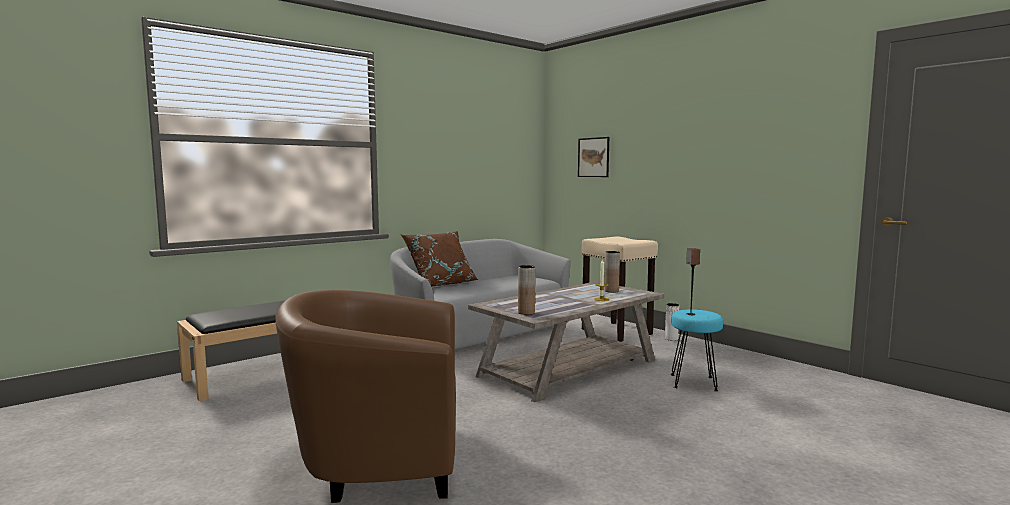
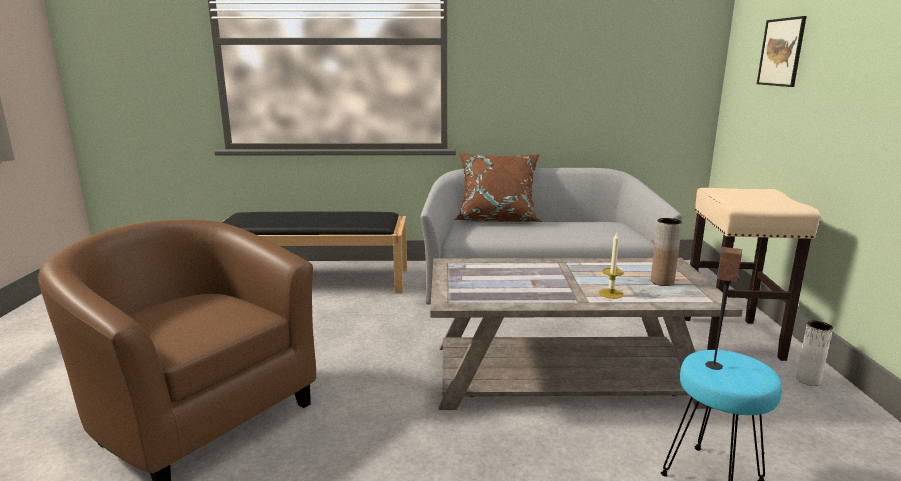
camera: 40 degrees right, 10 degrees up
brown vase [518,265,535,315] -> none

